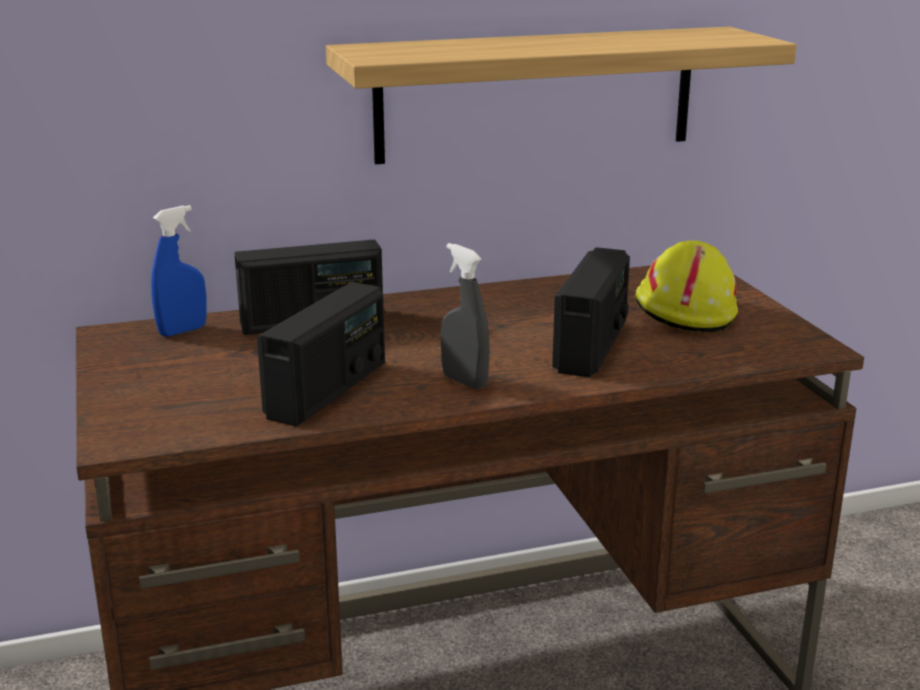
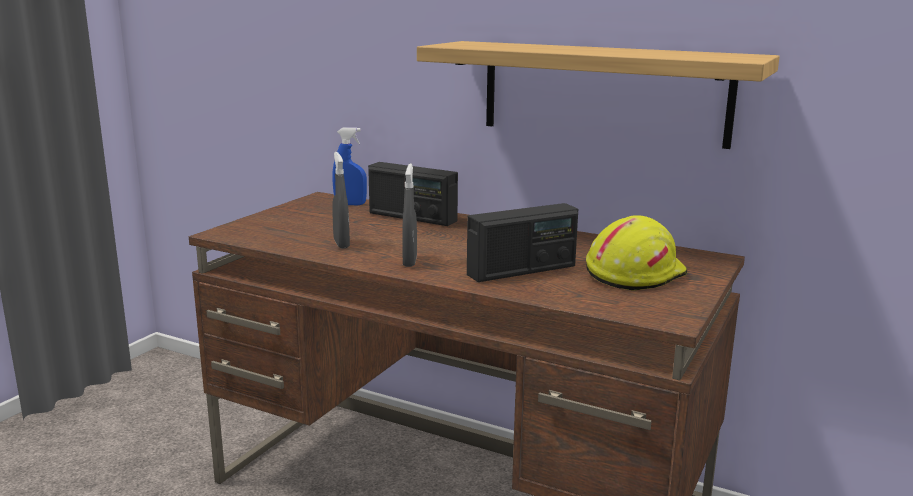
camera: 45 degrees right, 5 degrees down
radio [257,282,385,426] -> grey spray bottle [332,152,350,249]

